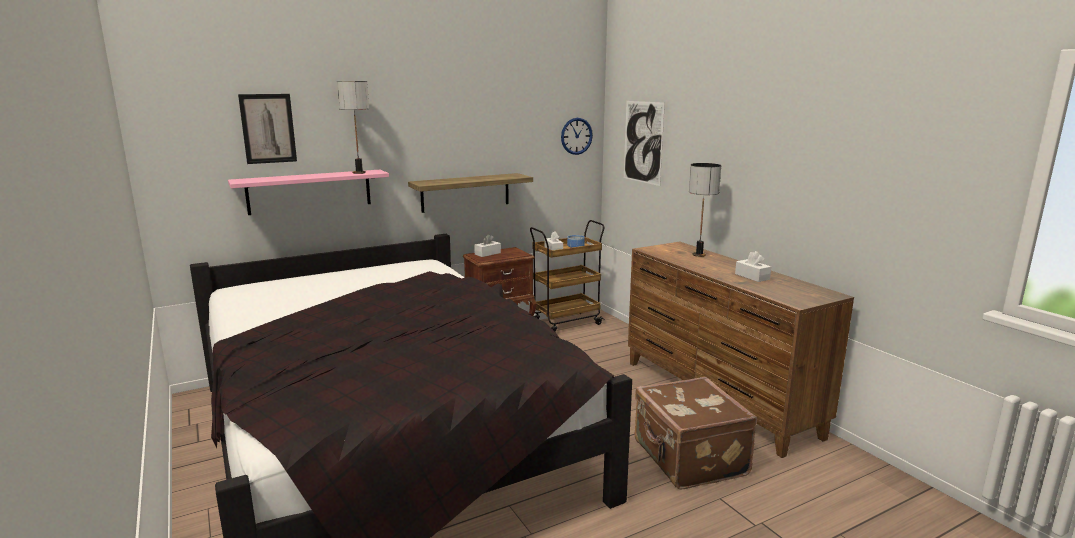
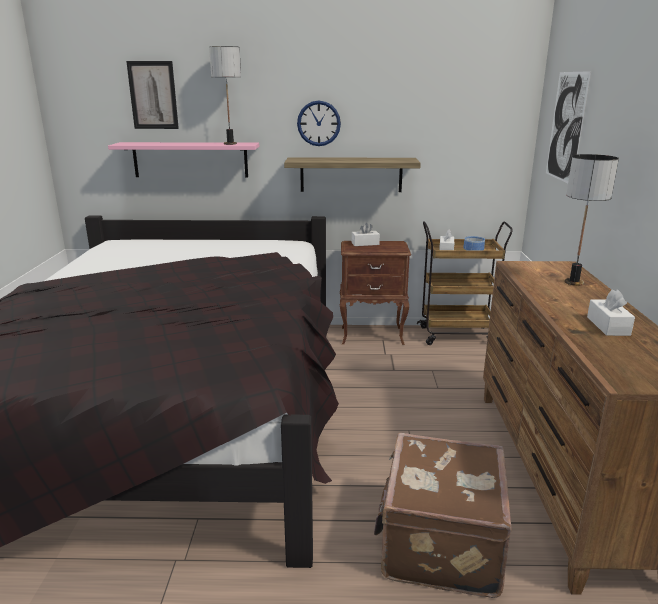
camera: 30 degrees right, 5 degrees up
wall clock [561,118,593,155] -> wall clock moved to [297,101,341,146]

